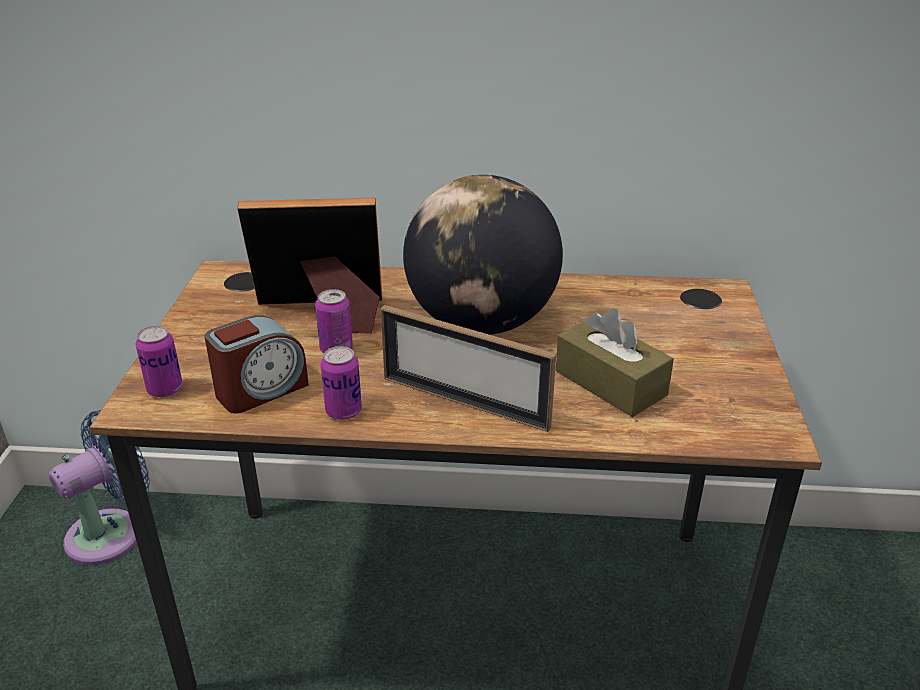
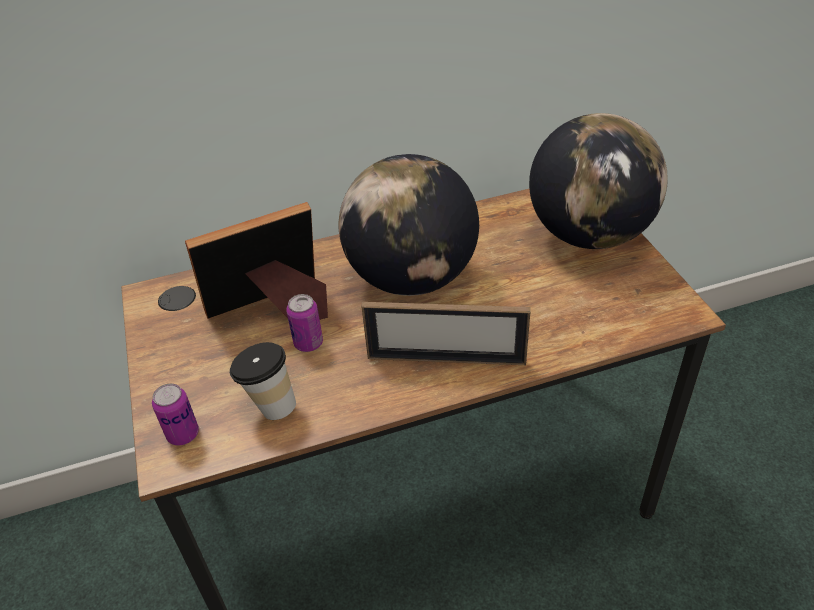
camera: 20 degrees left, 10 degrees up
blue fan [49,410,150,565] -> none
alarm clock [205,315,309,413] -> cup [230,342,296,420]
can [321,346,362,420] -> none
brown tissue box [556,308,674,417] -> none
none -> globe [529,113,668,249]

